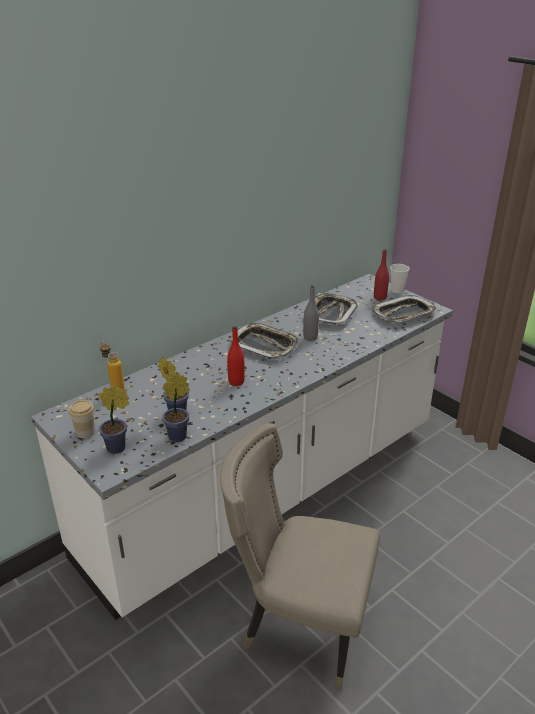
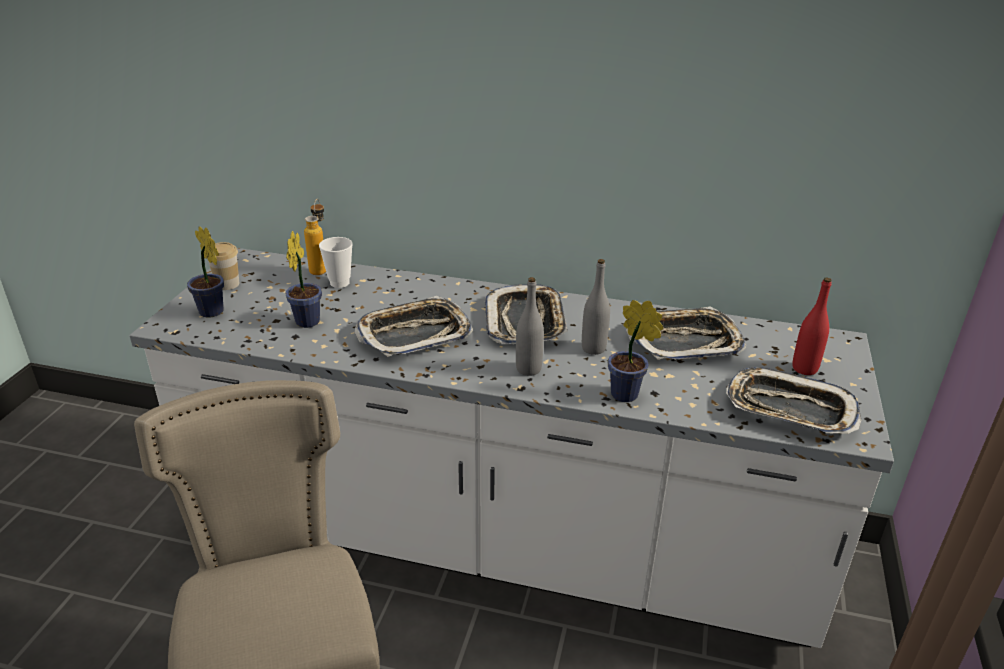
camera: 55 degrees right, 0 degrees up
potted plant [162,373,190,442] -> potted plant moved to [608,300,663,402]
red bottle [227,326,245,386] -> tray [354,296,473,357]
cup [390,264,409,293] -> cup moved to [319,237,353,288]
none -> grey bottle [516,277,544,376]

